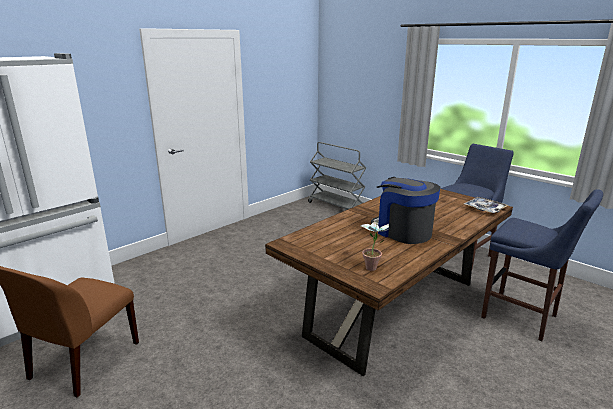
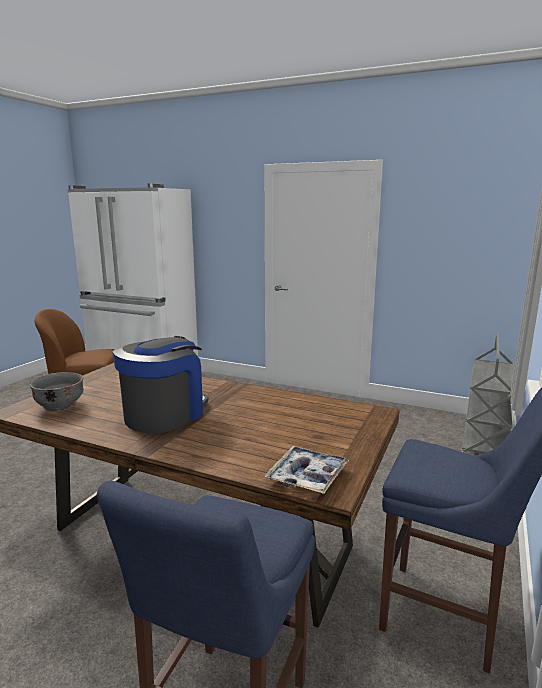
camera: 70 degrees right, 5 degrees down
potted plant [361,221,389,271] -> grey bowl [30,372,83,411]

